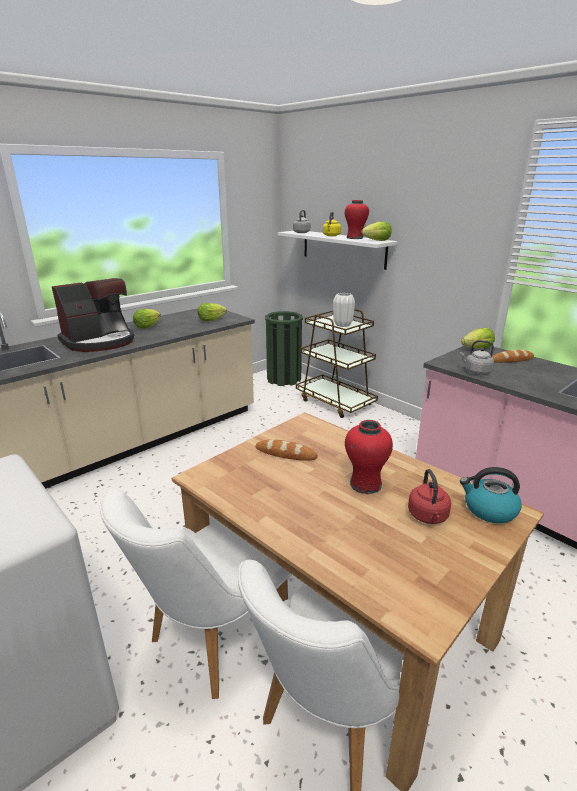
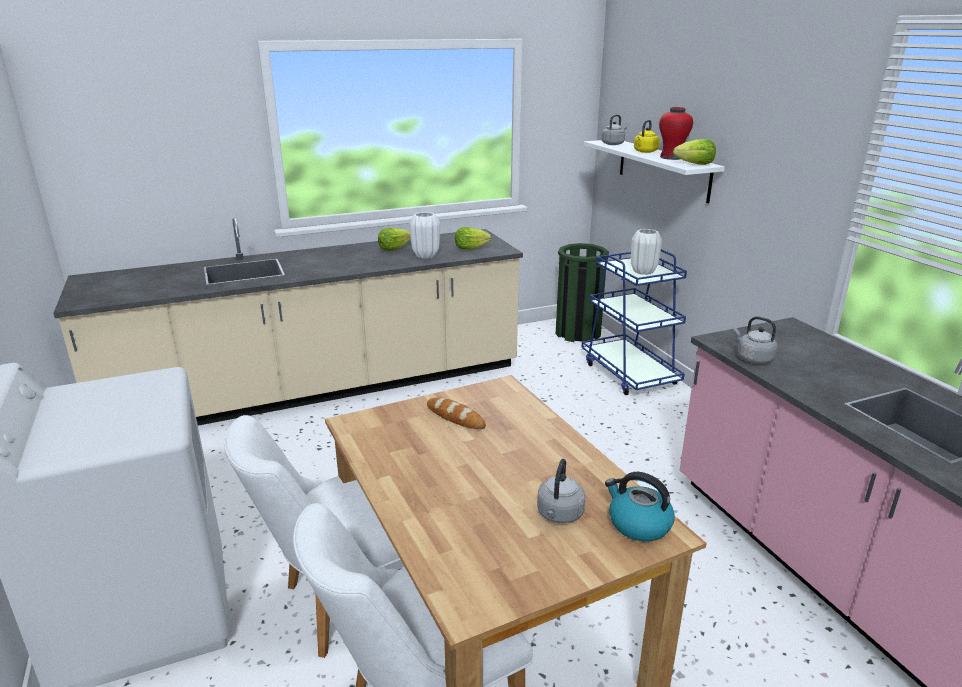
camera: 20 degrees right, 0 degrees up
coffee machine [52,278,134,352] -> none
brown cart [296,309,378,418] -> blue cart [582,249,687,395]
red vase [345,420,393,494] -> none
red kettle [408,469,451,524] -> grey kettle [537,459,585,523]
lettuce [461,328,495,349] -> none
bread [492,350,534,363] -> none
none -> white vase [409,212,440,259]

